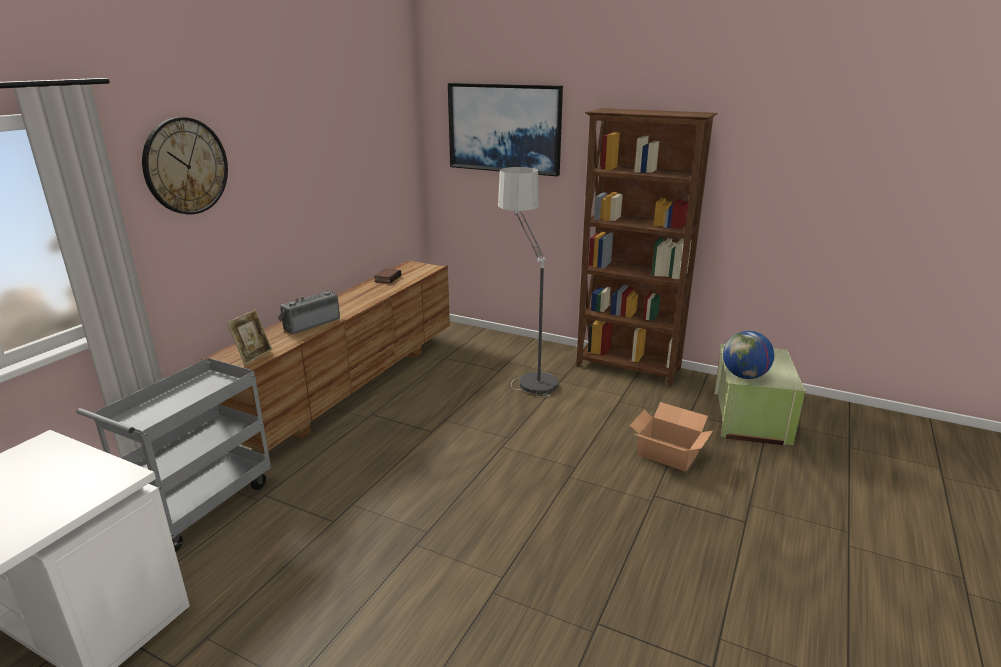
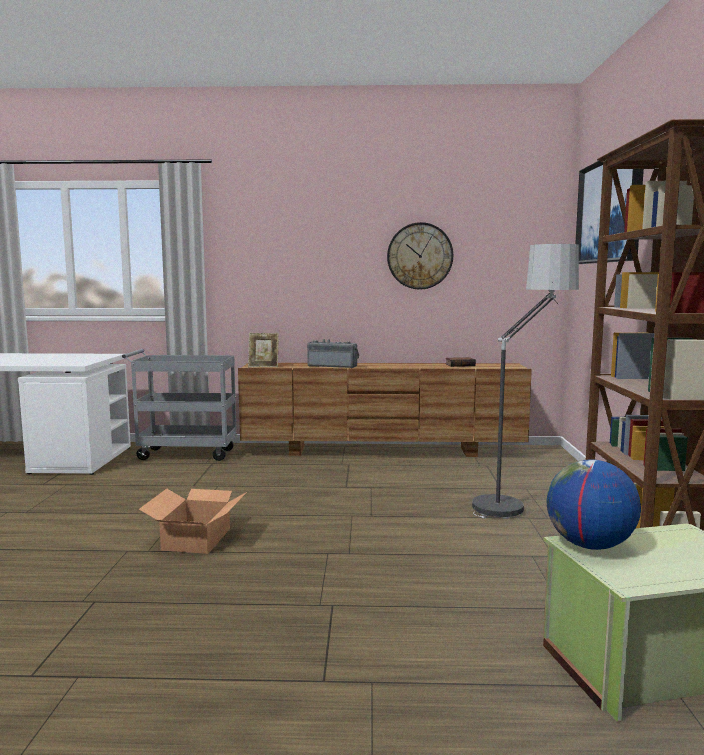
camera: 65 degrees right, 15 degrees down
wall clock [142,117,228,214] -> wall clock moved to [387,222,453,290]
cardboard box [630,402,713,472] -> cardboard box moved to [139,488,247,554]

